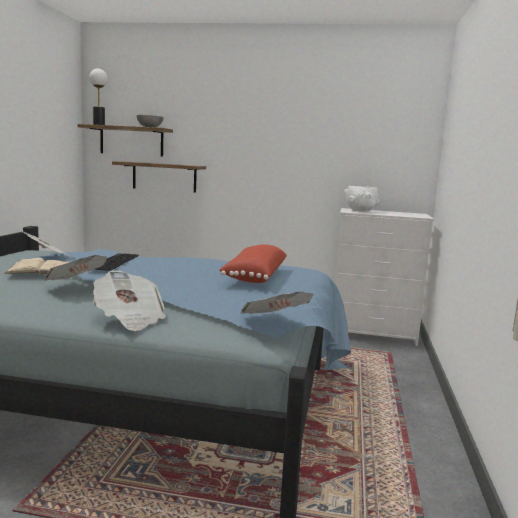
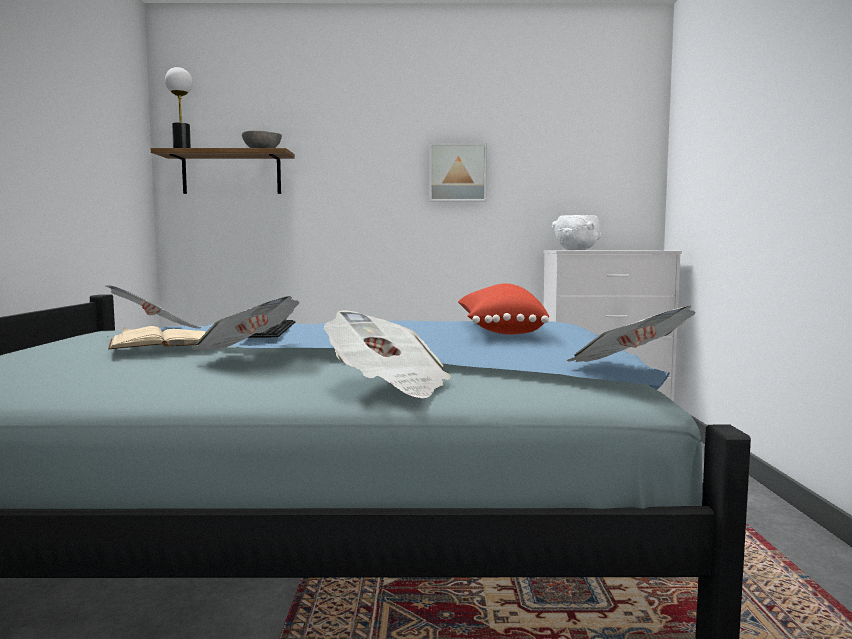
camera: 10 degrees left, 5 degrees down
shelf [112,161,206,193] -> none
none -> picture [429,143,487,202]

